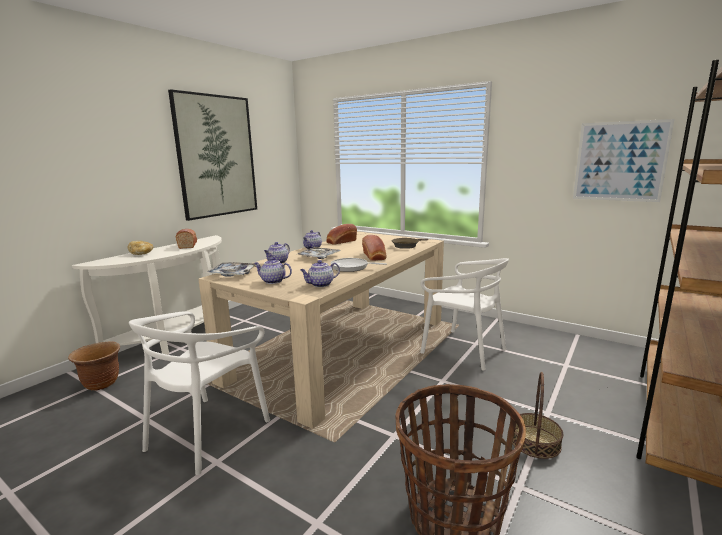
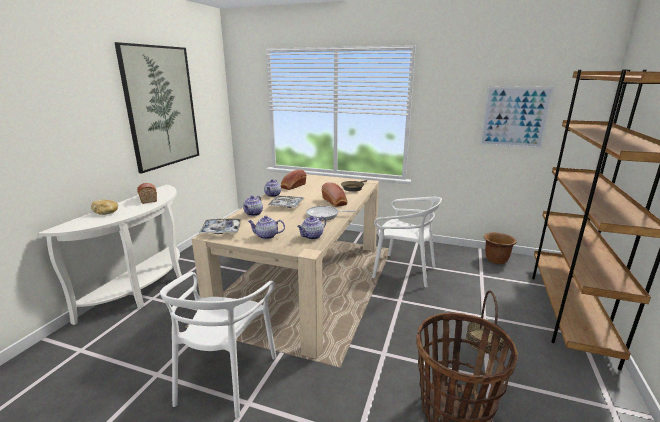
camera: 15 degrees left, 5 degrees up
brown planter [68,341,120,391] -> brown planter moved to [483,232,517,264]

